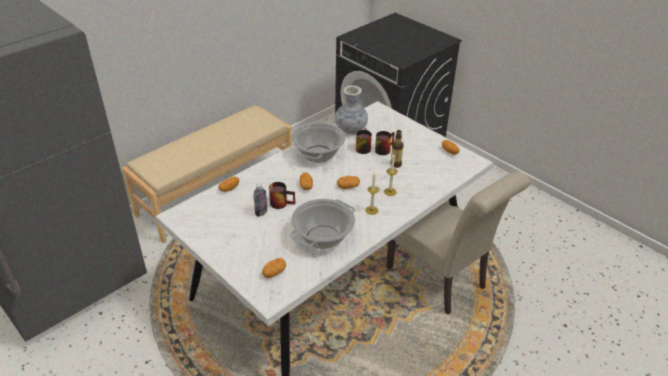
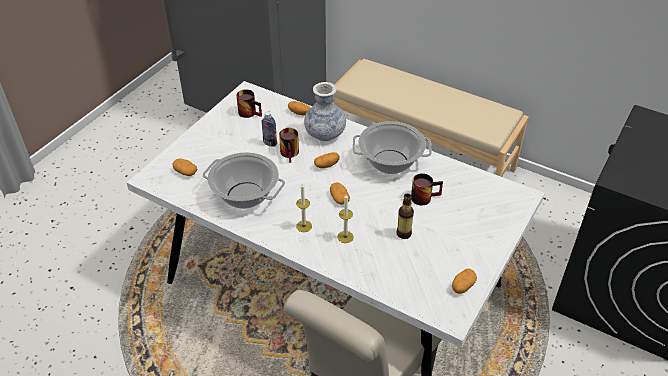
camera: 75 degrees right, 5 degrees up
vase [335,85,368,134] -> vase moved to [304,82,346,141]
mug [375,131,395,155] -> mug moved to [236,89,262,118]

